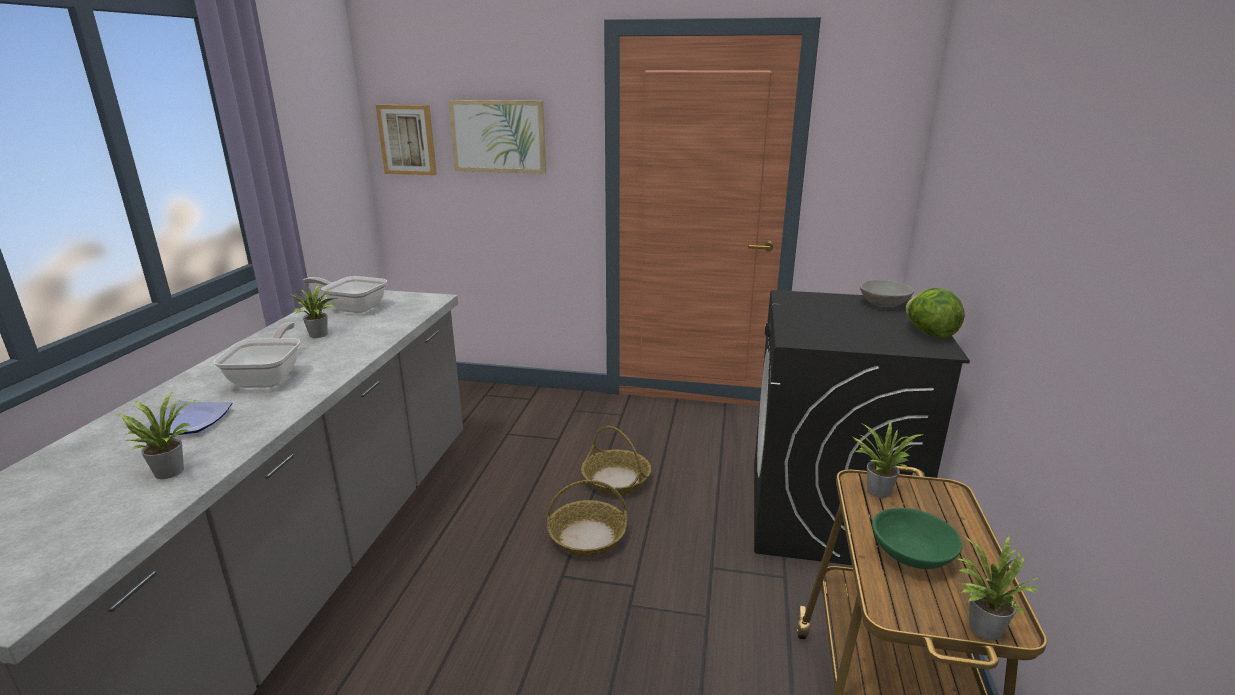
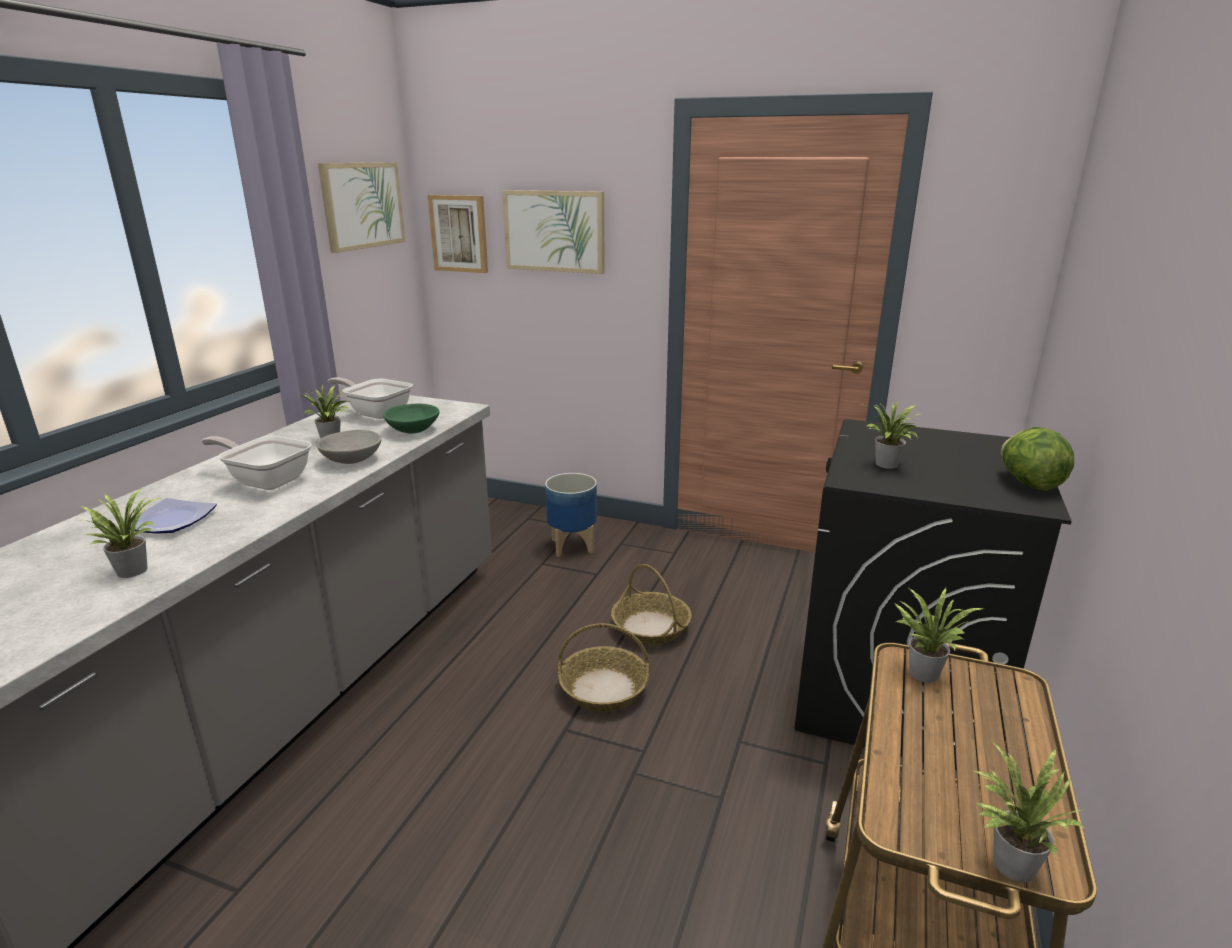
camera: 10 degrees right, 0 degrees up
frying pan [214,322,300,388] -> frying pan turned 75 degrees counterclockwise [201,436,312,490]
grey bowl [860,280,914,307] -> grey bowl moved to [317,430,382,464]
green bowl [872,508,962,569] -> green bowl moved to [383,404,440,434]
none -> picture [318,162,405,253]
none -> planter [545,473,597,557]
none -> potted plant [860,400,919,469]

